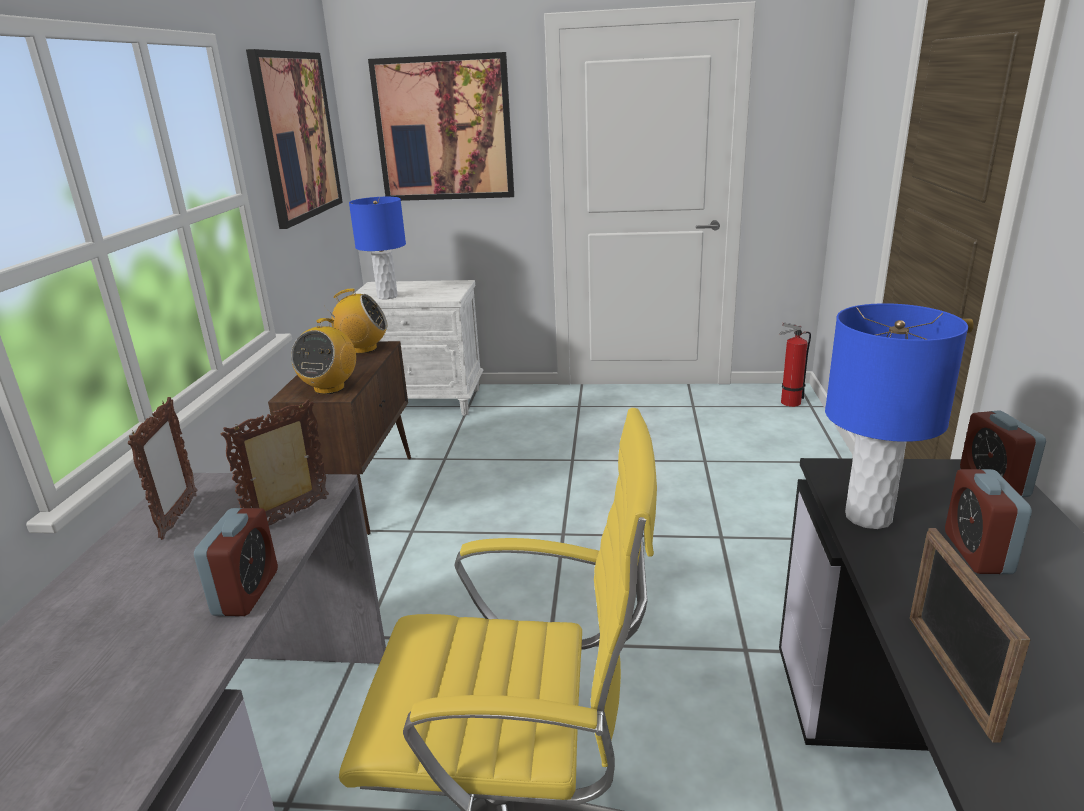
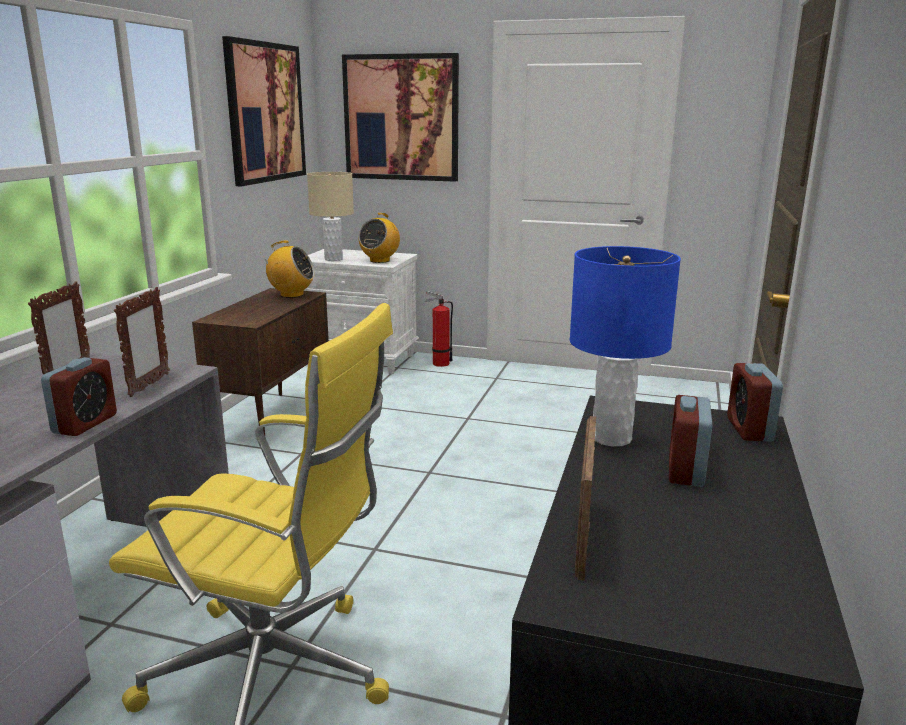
camera: 10 degrees right, 5 degrees down
picture frame [221,399,329,525] -> picture frame turned 135 degrees clockwise [114,287,170,397]
radio [291,318,356,394] -> radio moved to [359,213,400,263]
blue table lamp [349,197,406,299] -> beige table lamp [307,172,354,261]
fire extinguisher [779,322,811,407] -> fire extinguisher moved to [425,291,453,367]

